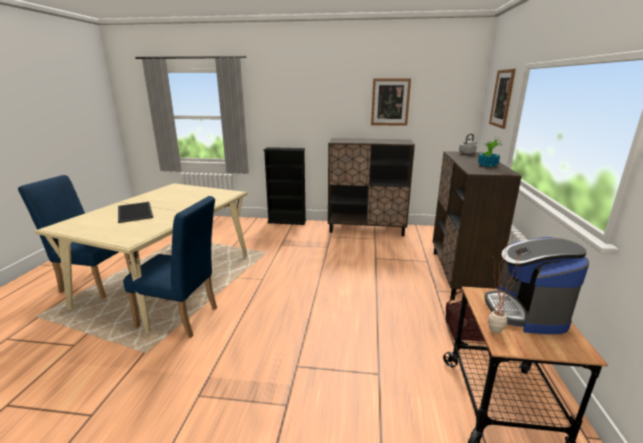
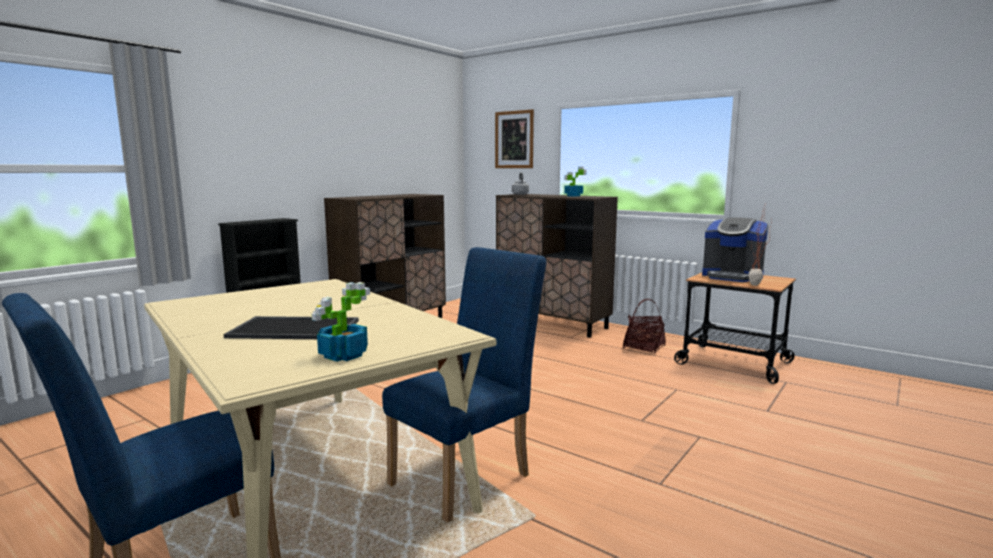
camera: 60 degrees left, 10 degrees down
picture [371,78,411,126] -> none
none -> potted plant [312,282,370,362]

